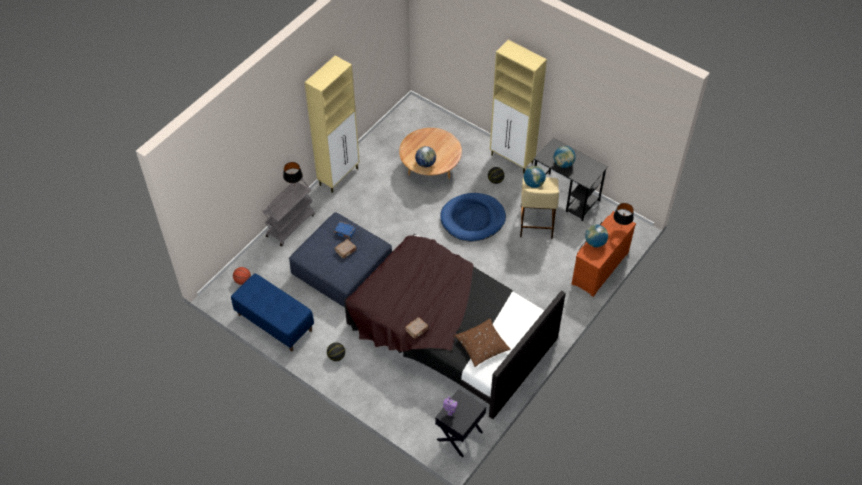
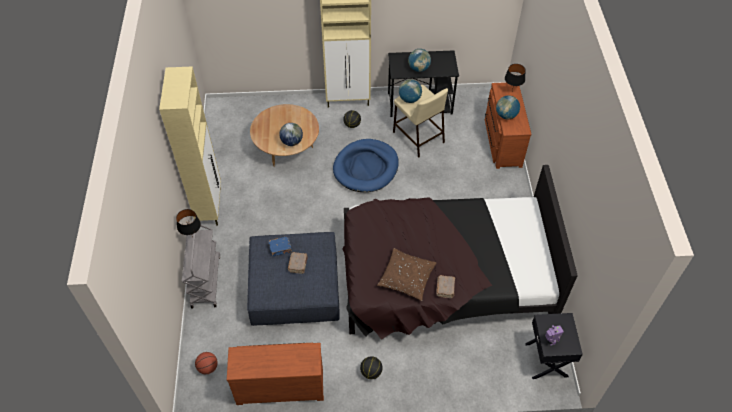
camera: 40 degrees left, 0 degrees up
blue bench [231,273,314,352] -> brown dresser [227,343,324,405]
brown pillow [454,319,511,367] -> brown pillow moved to [377,248,437,301]

